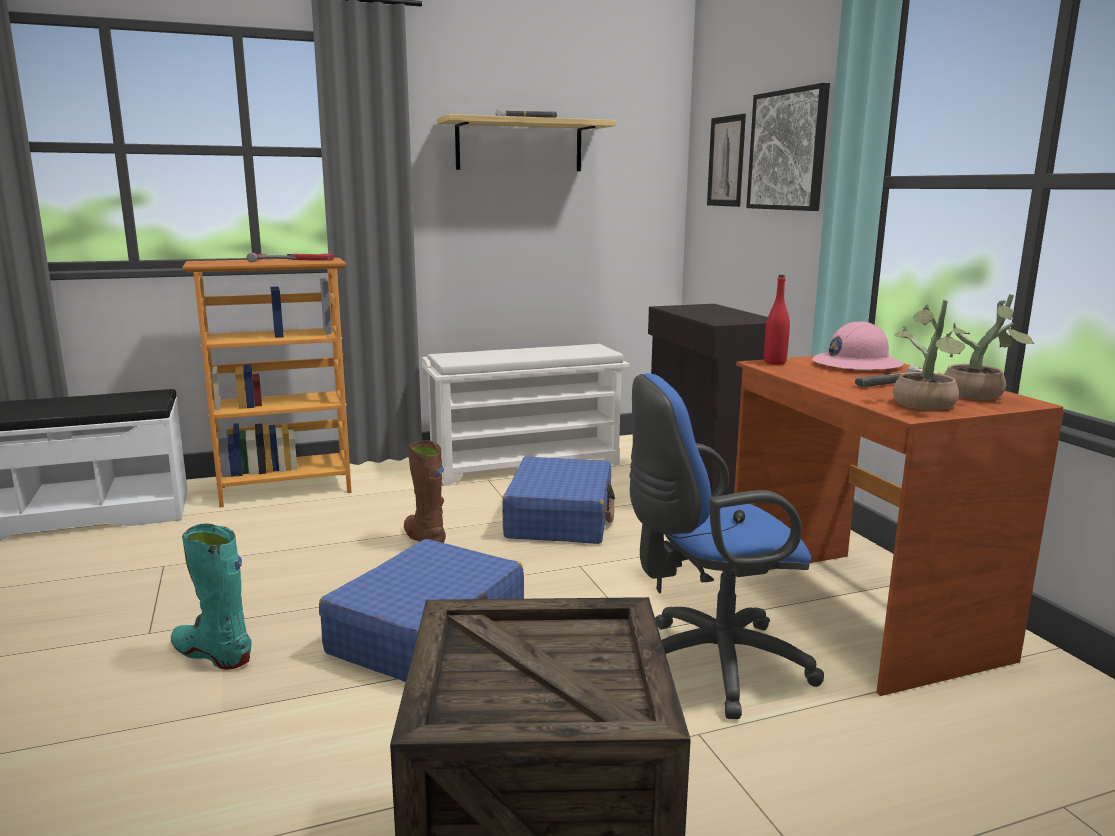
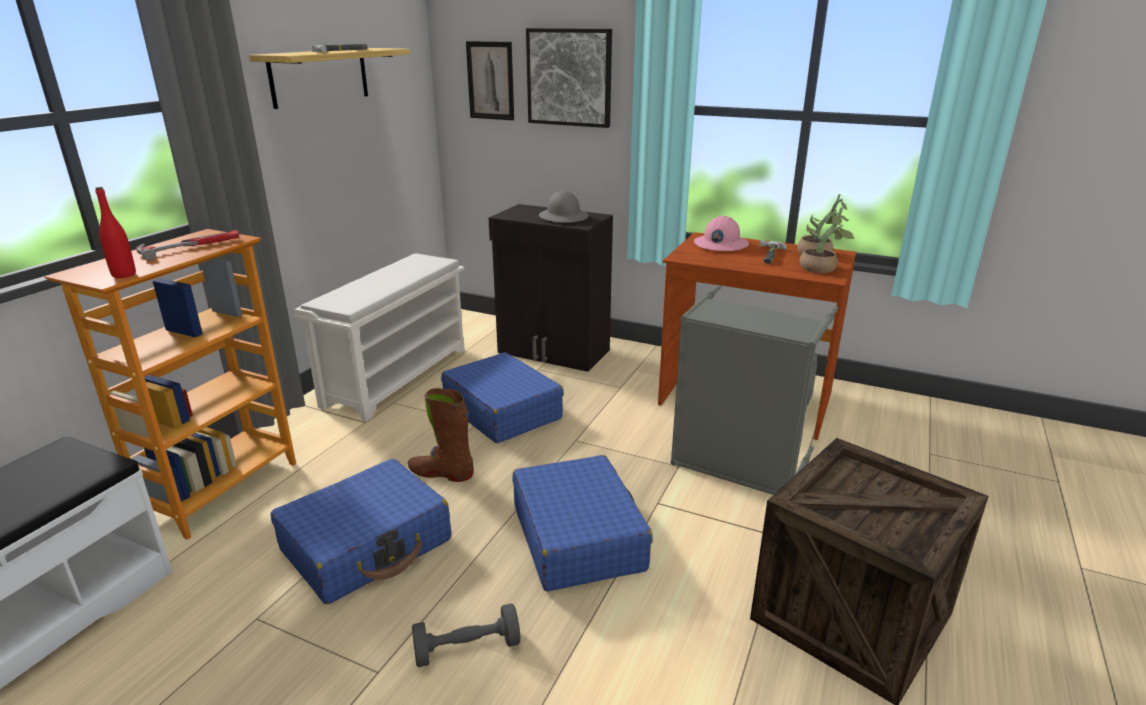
camera: 45 degrees left, 10 degrees up
turquoise boot [171,523,252,669] -> grey dumbbell [412,603,520,667]
blue office chair [629,373,824,719] -> grey laundry basket [670,285,838,495]
red bottle [764,275,790,365] -> red bottle moved to [95,187,136,278]
none -> blue suitcase [270,459,451,604]
none -> grey hard hat [539,191,589,222]

